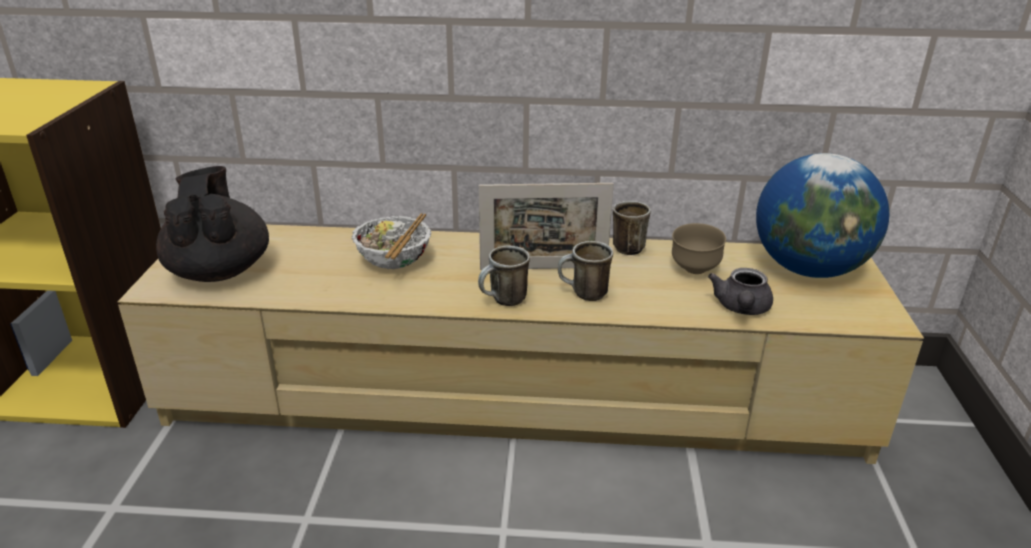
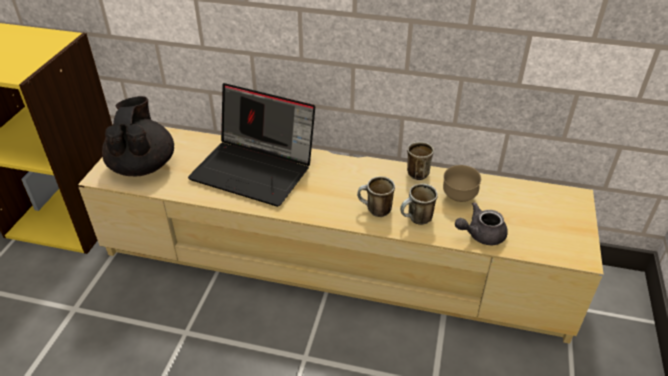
camera: 10 degrees right, 10 degrees up
bowl [352,213,432,269] -> laptop [188,83,315,207]
mug [478,245,530,306] -> mug moved to [400,183,438,225]
picture frame [479,183,614,270] -> none
grey teapot [708,268,773,315] -> grey teapot turned 45 degrees clockwise [455,202,508,245]
globe [756,153,889,278] -> none

